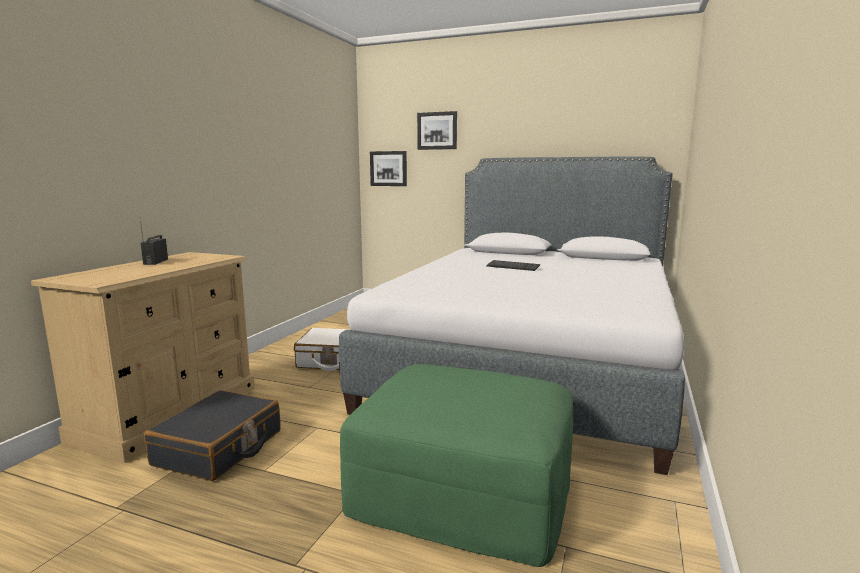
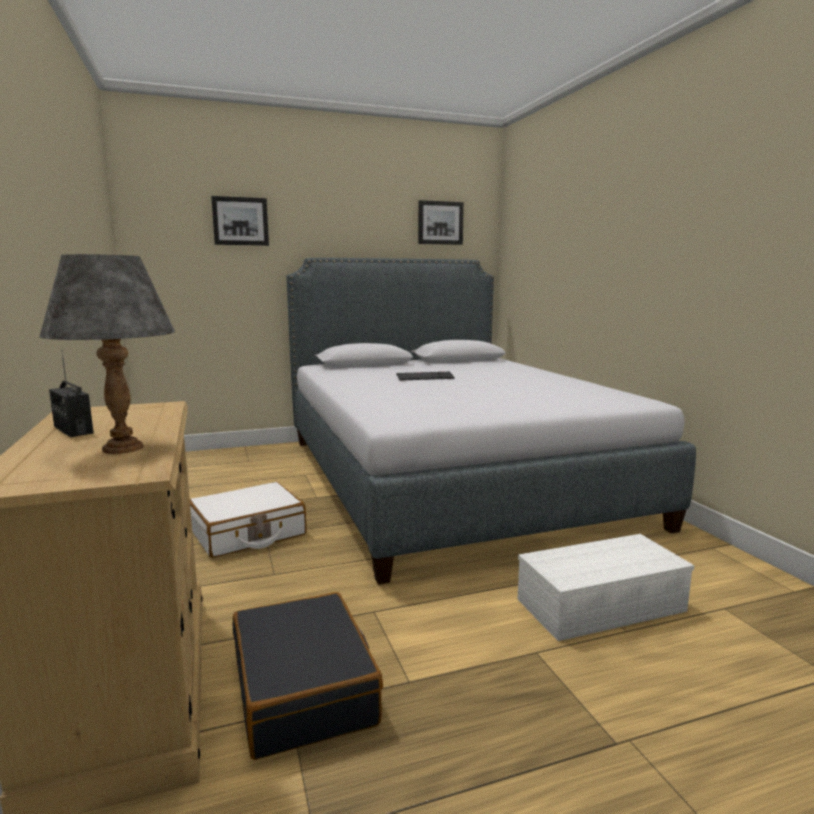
camera: 40 degrees left, 0 degrees up
green ottoman [340,364,573,567] -> white storage box [518,534,695,641]
picture [370,151,407,186] -> picture moved to [418,200,464,245]
none -> grey table lamp [39,254,175,454]

